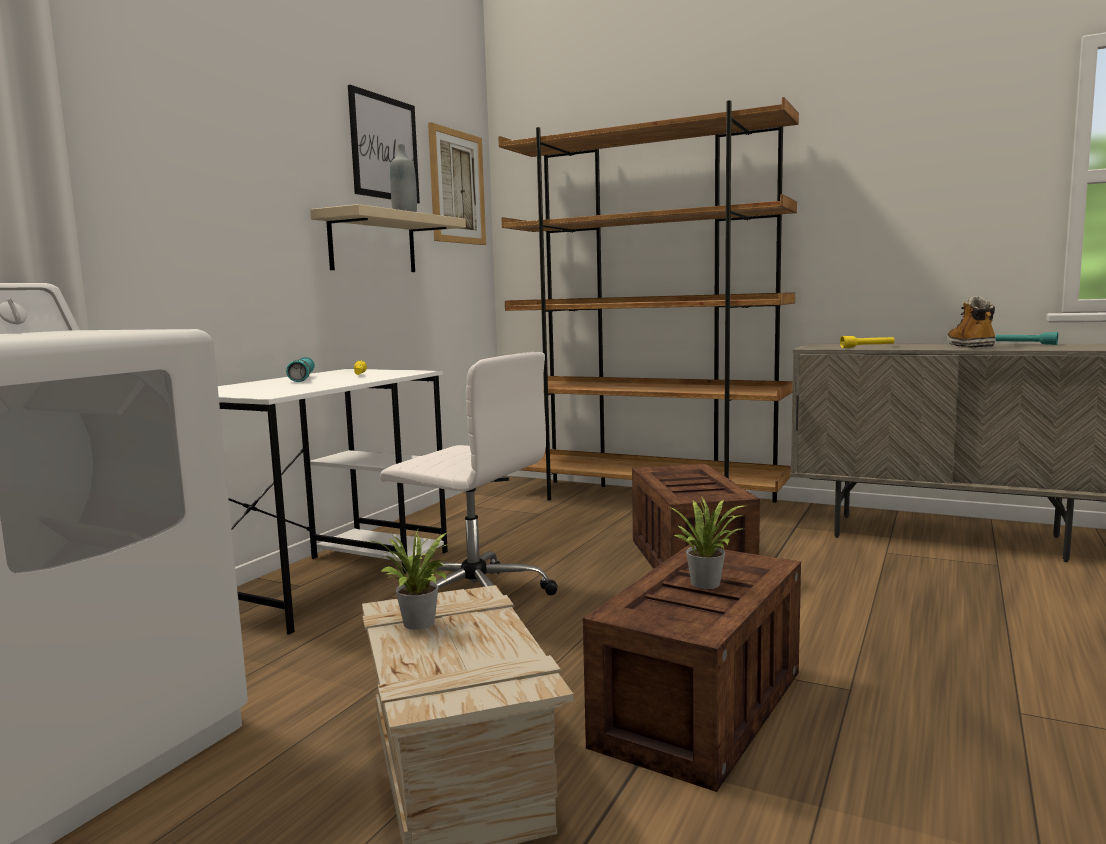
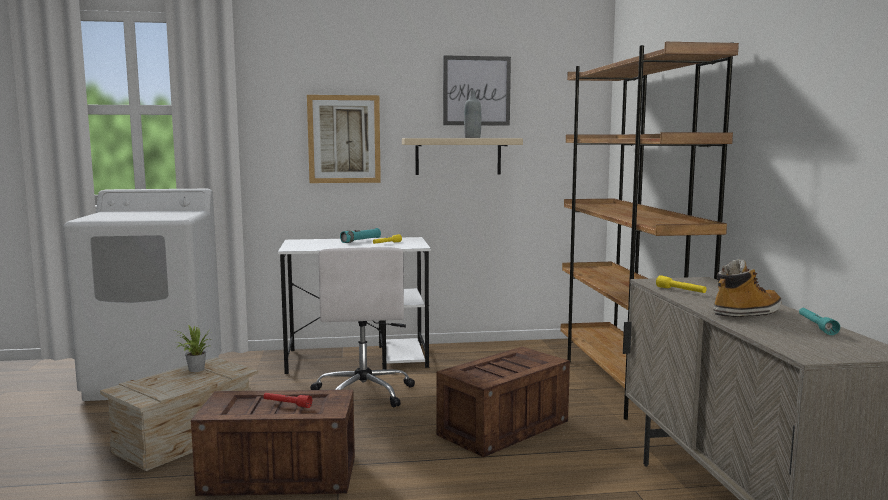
camera: 55 degrees right, 0 degrees up
picture [428,122,486,245] -> picture moved to [307,95,381,183]
potted plant [669,497,749,589] -> red flashlight [264,393,312,408]

